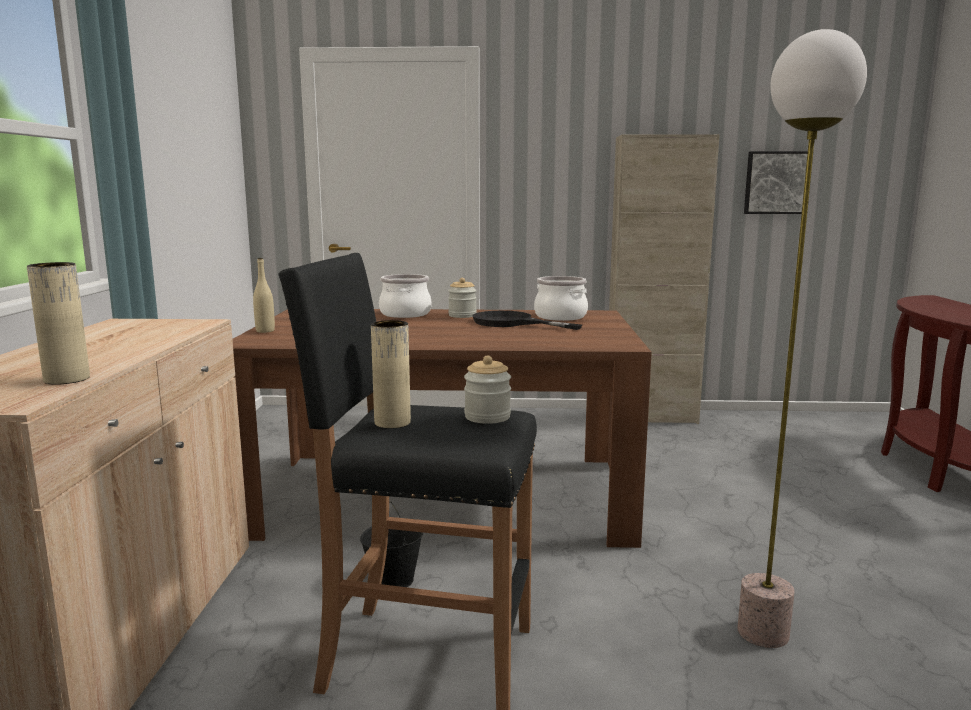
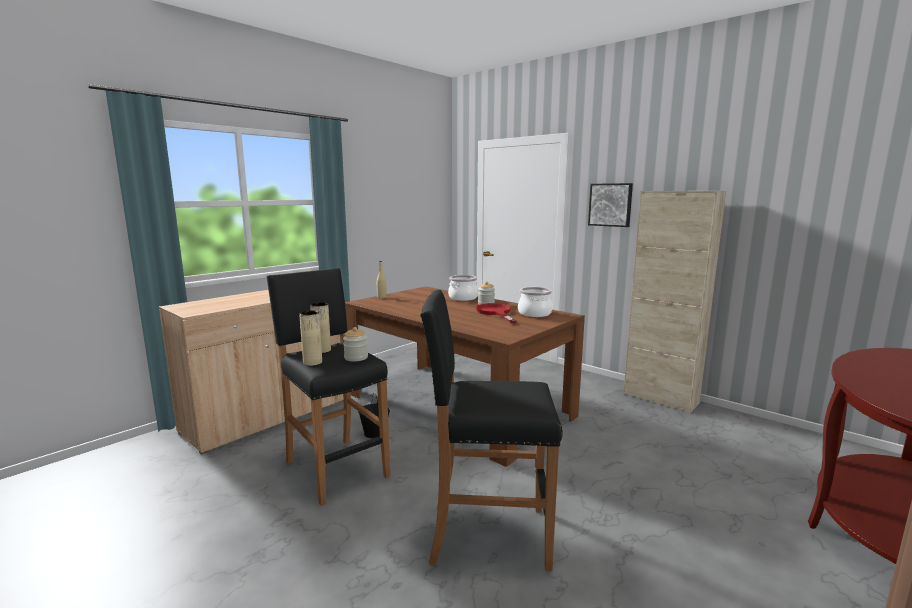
camera: 40 degrees right, 0 degrees up
beige vase [27,262,90,385] -> beige vase moved to [299,310,322,366]
black frying pan [472,311,582,330] -> red frying pan [476,303,516,323]
floor lamp [737,29,867,648] -> black stool [420,290,563,572]
picture [744,151,813,214] -> picture moved to [588,183,633,227]

